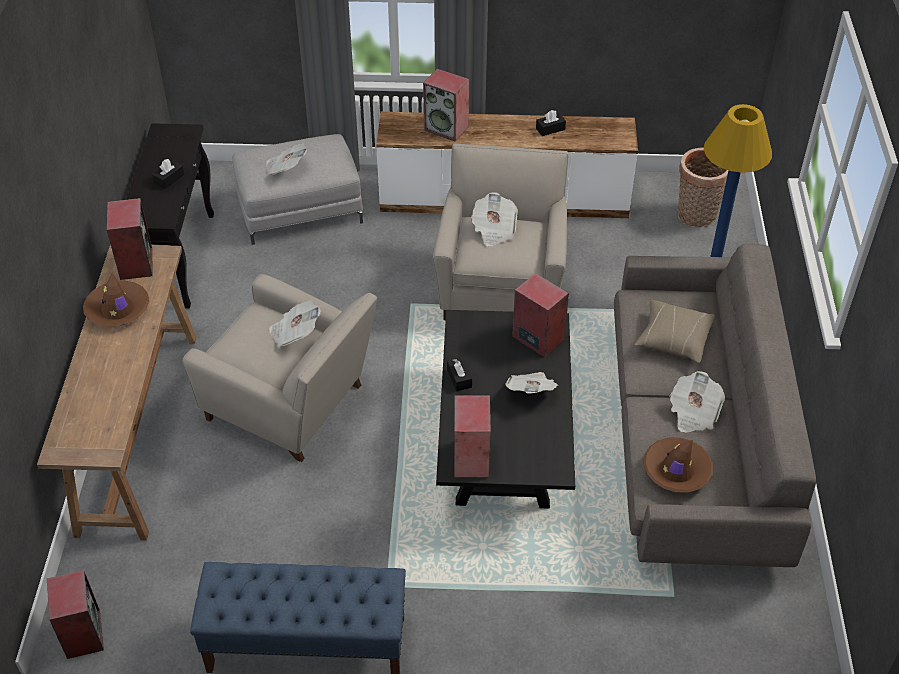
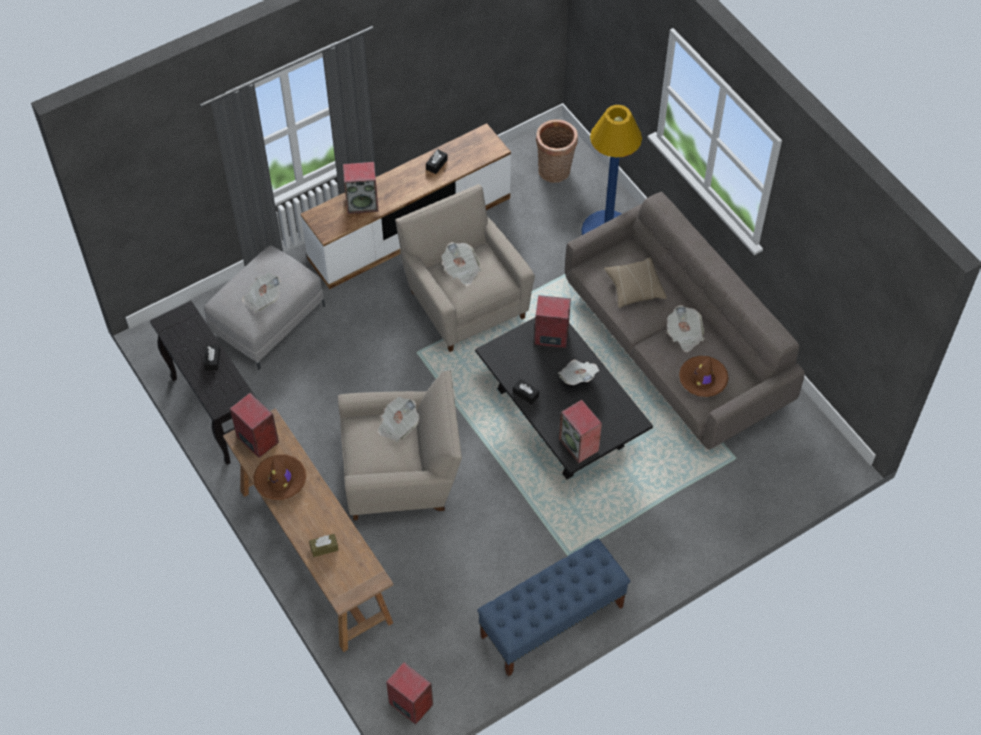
camera: 35 degrees left, 10 degrees up
none -> brown tissue box [309,534,338,557]

